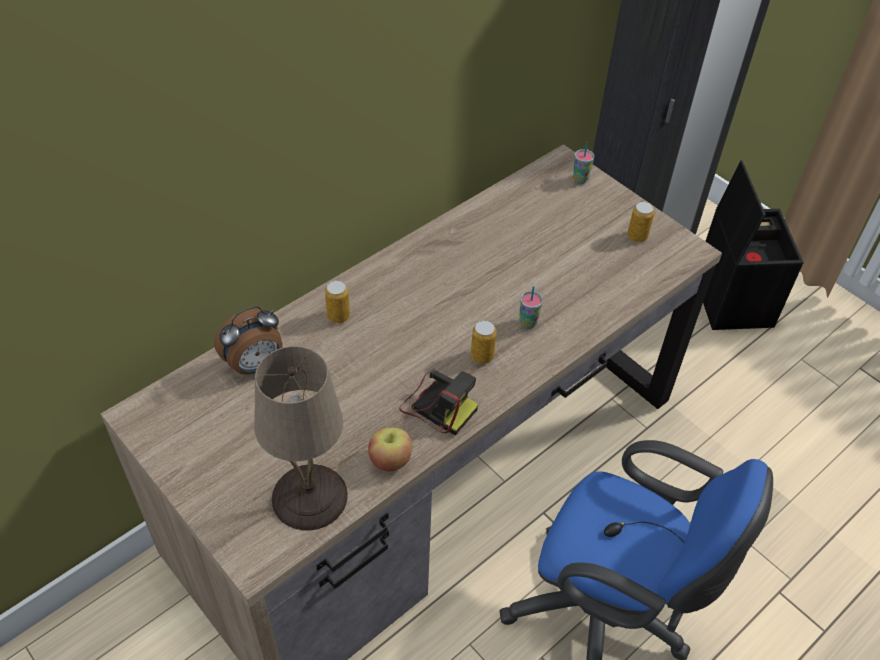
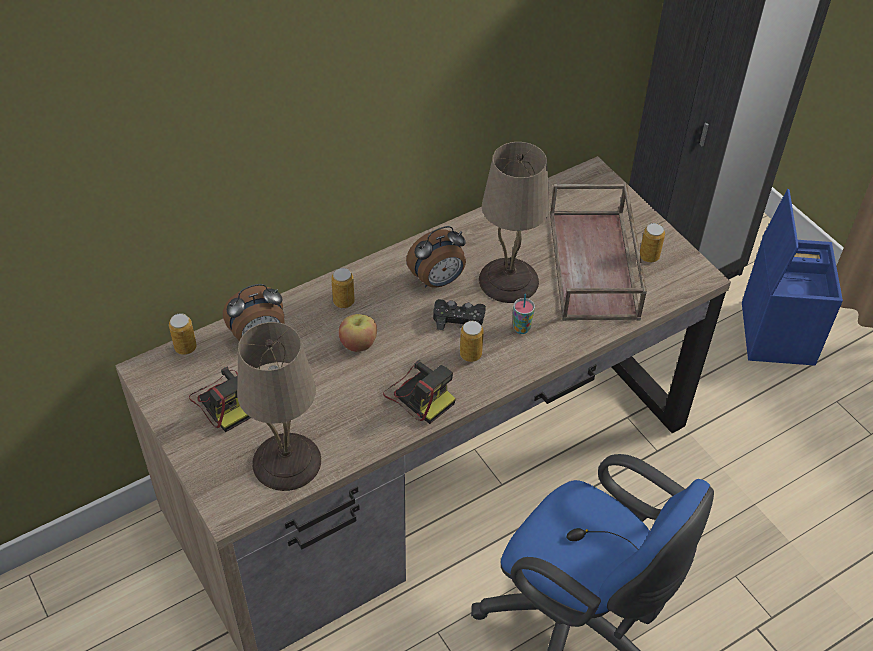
camera: 10 degrees right, 0 degrees up
apple [368,427,412,472] -> apple moved to [339,314,377,352]
cup [573,142,594,184] -> none
black storage box [703,160,804,330] -> blue storage box [742,189,843,366]
none -> can [169,313,197,355]
none -> camera [189,367,251,432]
none -> alarm clock [406,226,466,288]
none -> black game controller [433,299,486,330]
none -> beige table lamp [479,142,549,303]
none -> brown tray [550,183,647,321]

